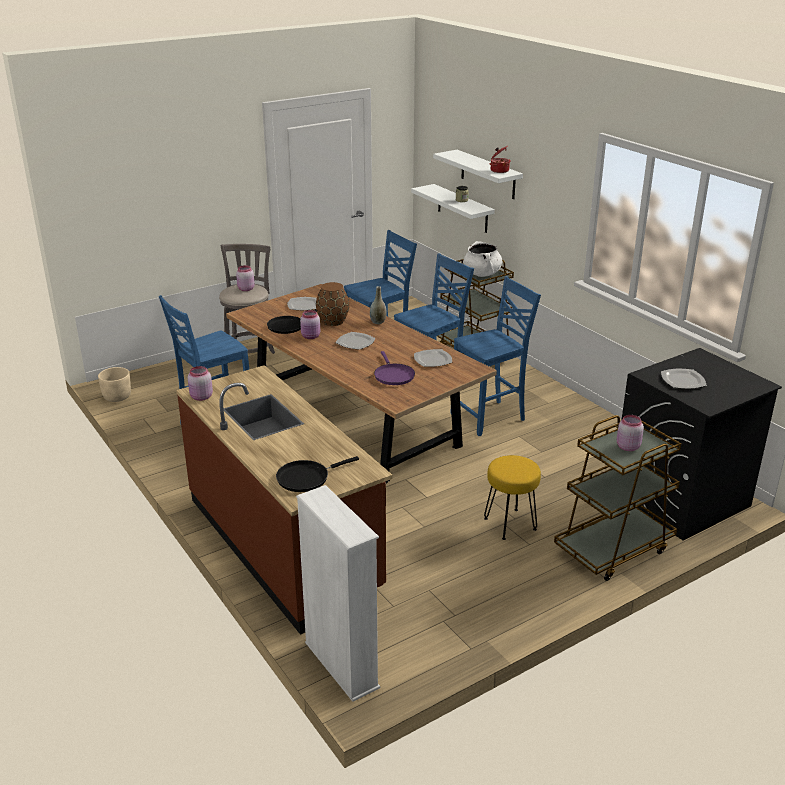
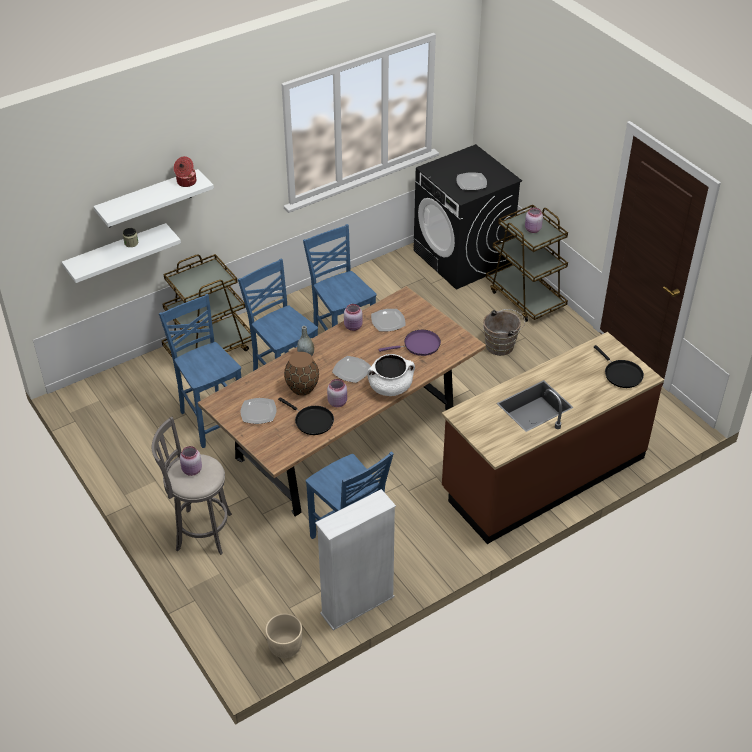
camera: 90 degrees left, 15 degrees up
pink jar [188,366,213,401] -> pink jar moved to [344,304,362,331]
white bookcase [296,485,380,702] -> white bookcase moved to [315,489,396,631]
white cooking pot [463,241,502,277] -> white cooking pot moved to [367,354,415,396]
yellow stool [484,455,541,540] -> brown bucket [483,309,525,356]

